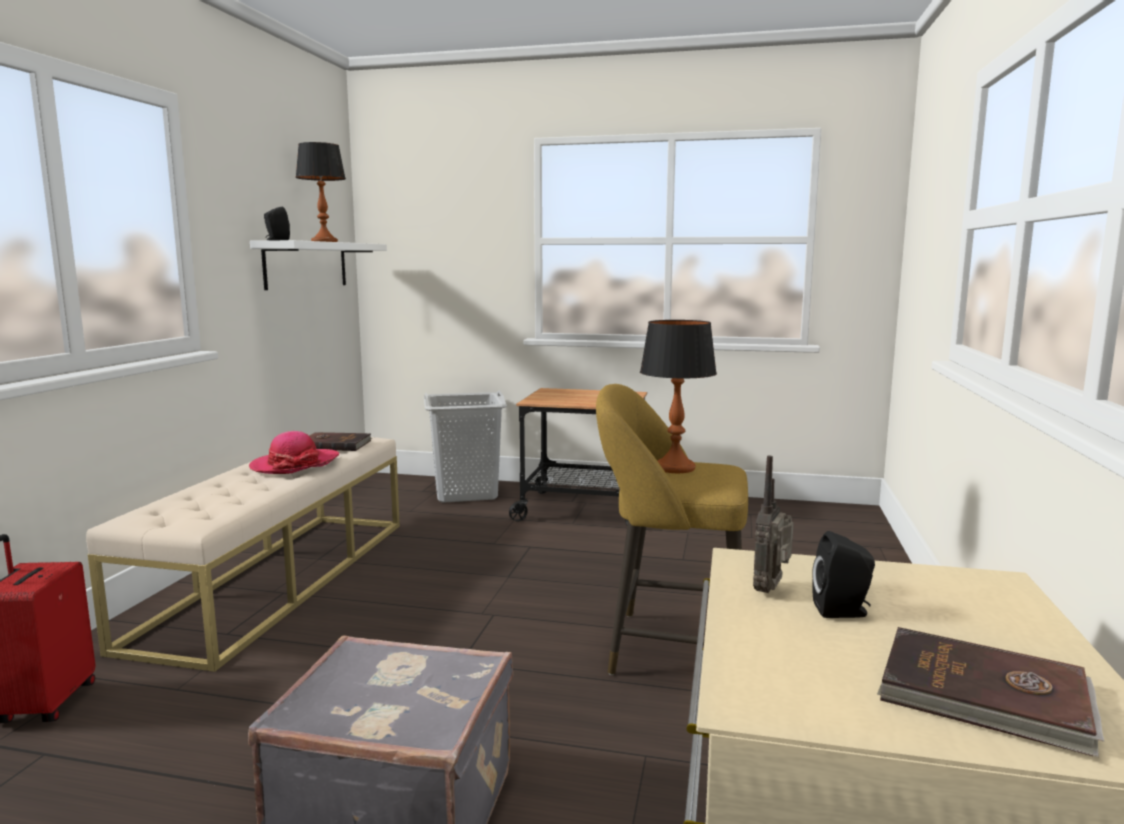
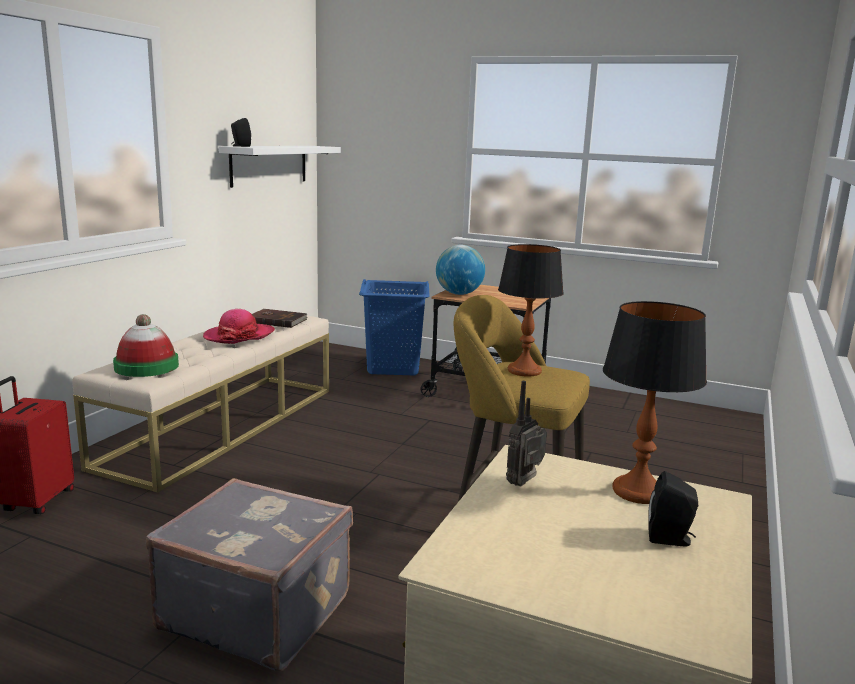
camera: 10 degrees right, 5 degrees up
table lamp [295,142,346,242] -> table lamp moved to [603,301,707,504]
grey laundry basket [424,390,507,503] -> blue laundry basket [359,279,430,375]
black speaker [812,531,875,618] -> black speaker moved to [648,471,699,546]
brown book [877,627,1104,757] -> none
none -> hat [113,314,179,377]
none -> globe [436,245,485,295]

